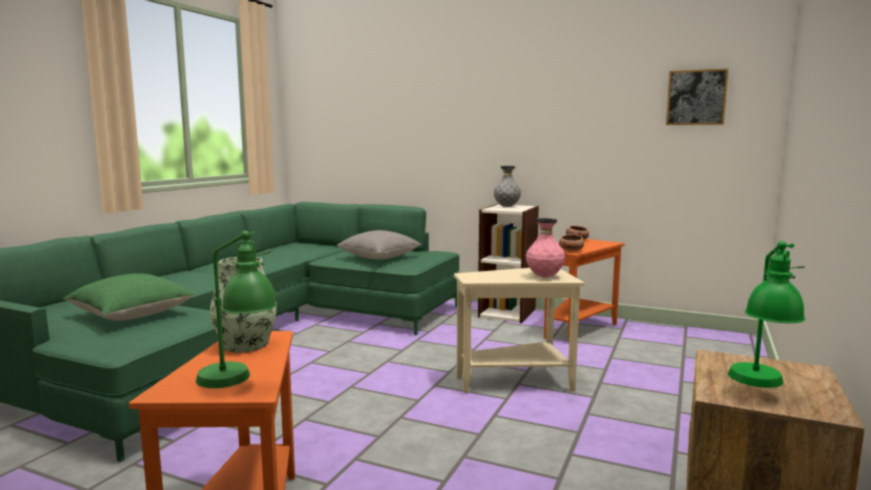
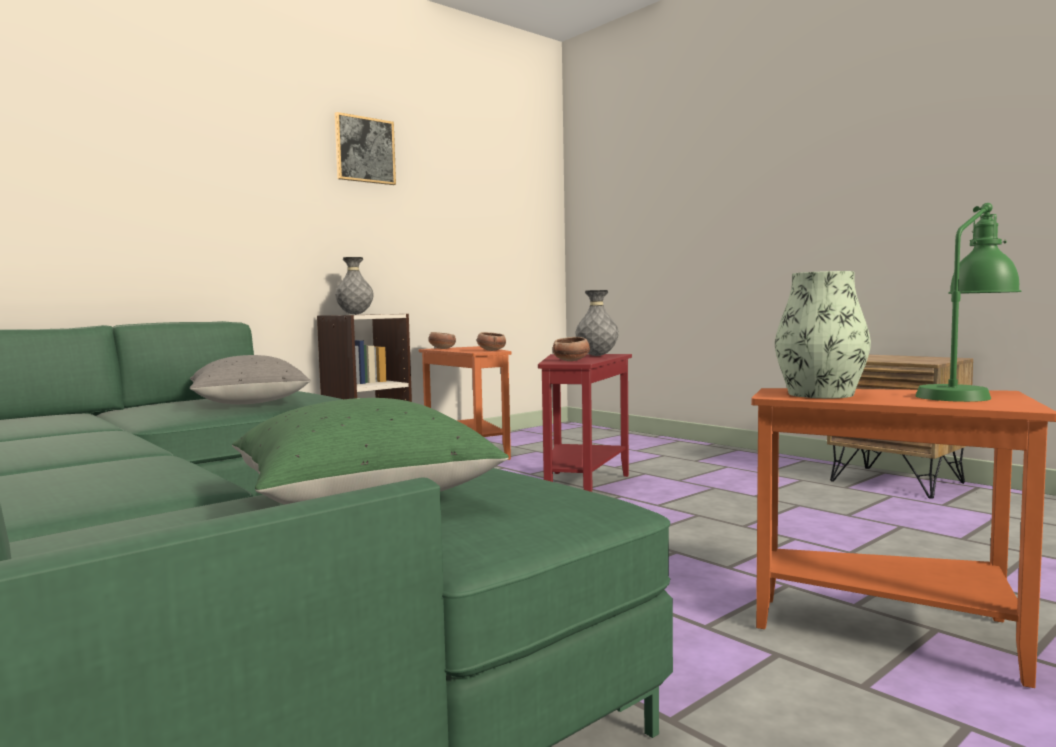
camera: 65 degrees left, 5 degrees down
beige side table [454,268,584,393] -> red side table [538,354,632,492]
pink vase [526,218,565,277] -> grey vase [575,290,619,356]
picture [666,68,729,125] -> picture moved to [335,112,396,185]
green table lamp [728,241,805,388] -> none
none -> bowl [553,337,590,361]

